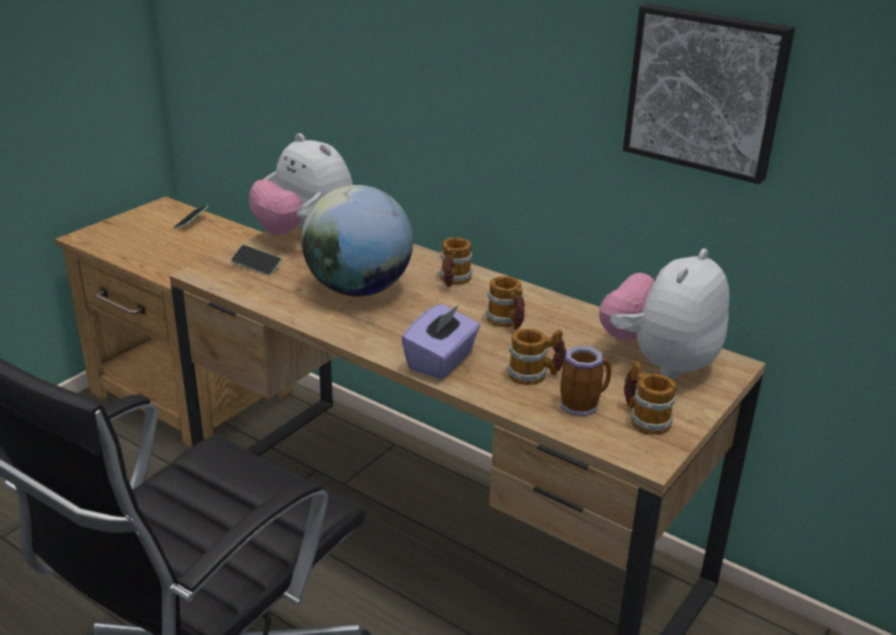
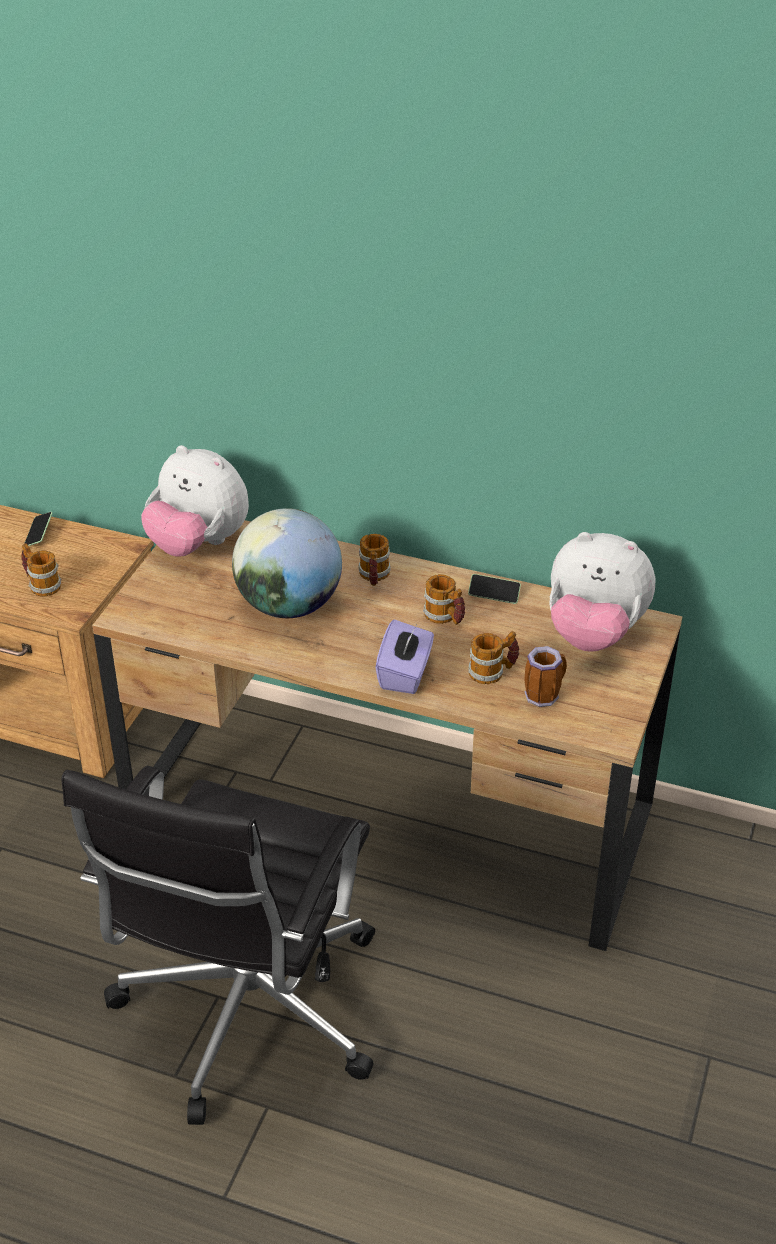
camera: 15 degrees left, 10 degrees up
phone [231,245,282,276] -> phone moved to [468,574,521,604]
plush toy [599,249,730,379] -> plush toy turned 90 degrees counterclockwise [549,532,655,652]
picture [623,3,795,184] -> none
mug [624,361,676,435] -> mug moved to [21,543,62,597]

